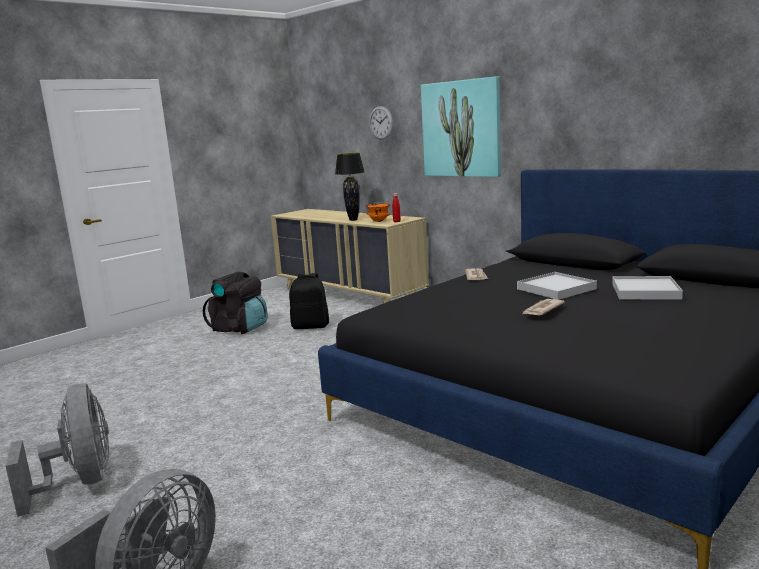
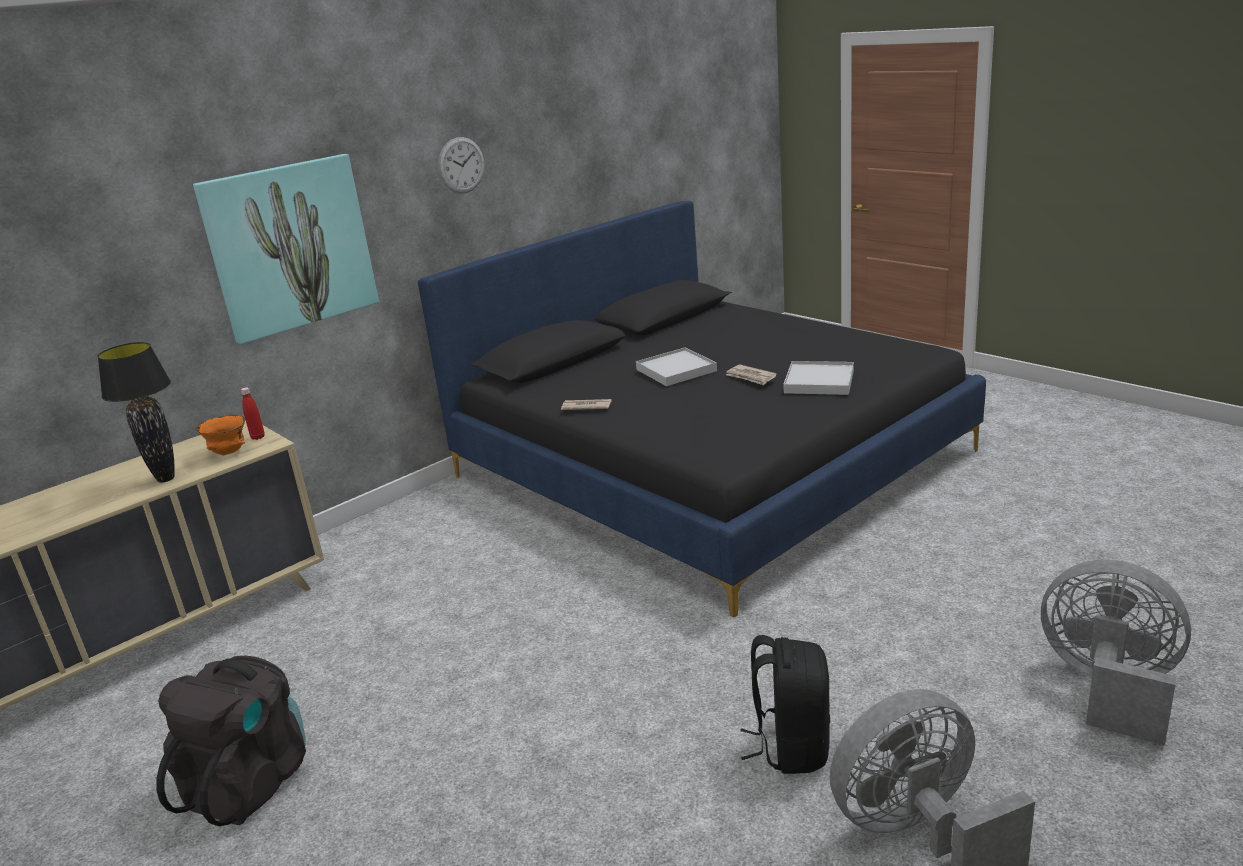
camera: 85 degrees left, 10 degrees up
black backpack [289,273,329,329] -> black backpack moved to [740,635,830,774]
wall clock [369,106,393,140] -> wall clock moved to [438,137,485,194]
white tray [612,276,683,300] -> white tray moved to [783,361,854,395]

